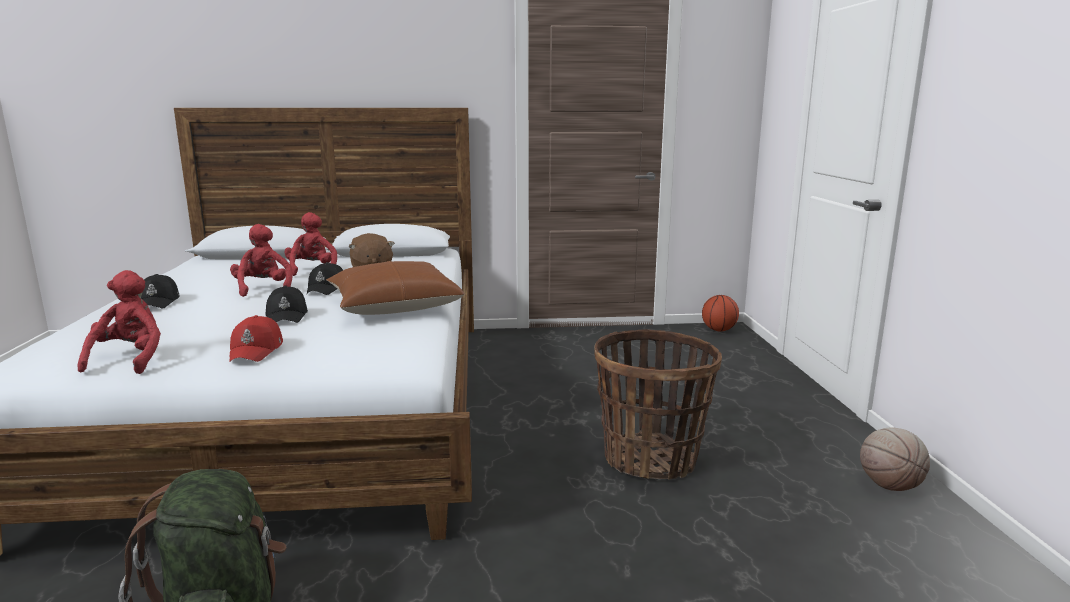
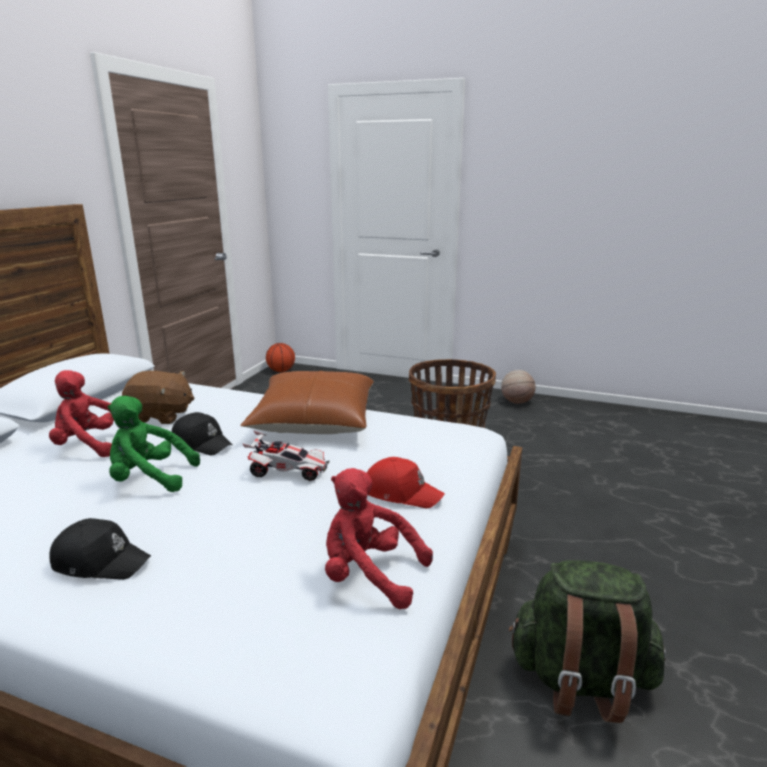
camera: 65 degrees left, 5 degrees up
red plush toy [230,224,293,297] -> green plush toy [108,396,200,492]
black cap [265,286,308,323] -> toy car [242,431,329,481]

